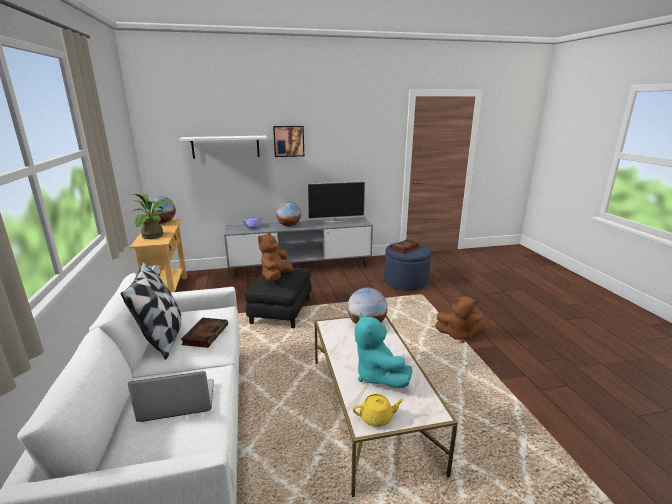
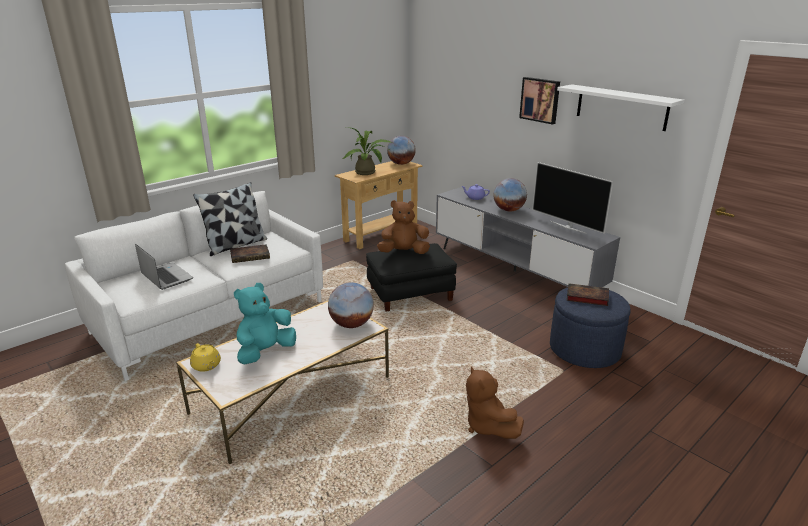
camera: 60 degrees right, 5 degrees up
white shelf [180,136,267,159] -> white shelf moved to [557,84,684,131]

